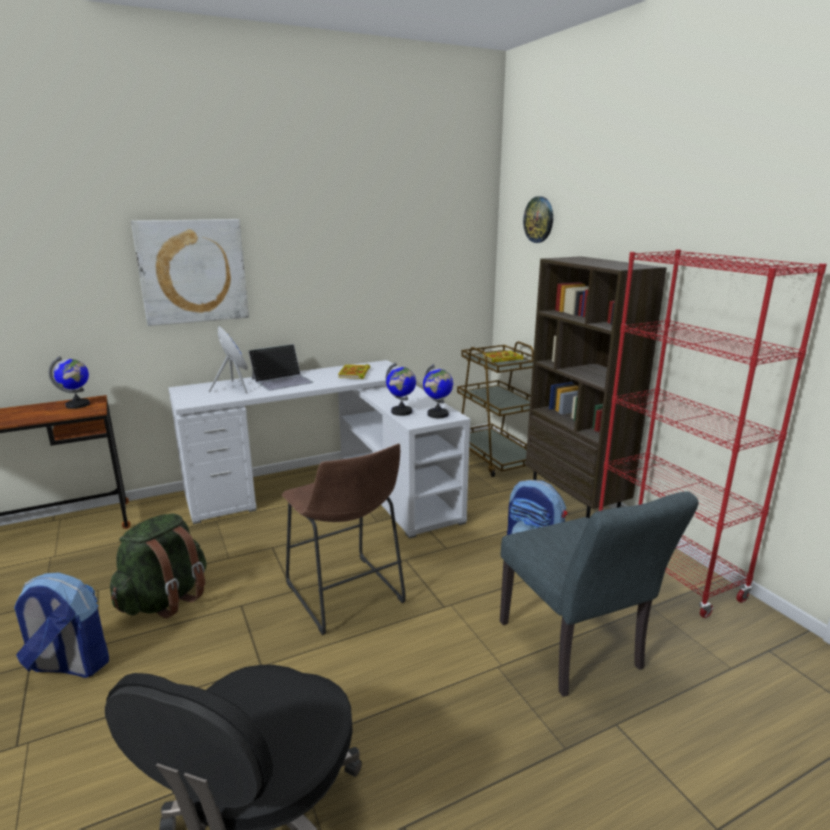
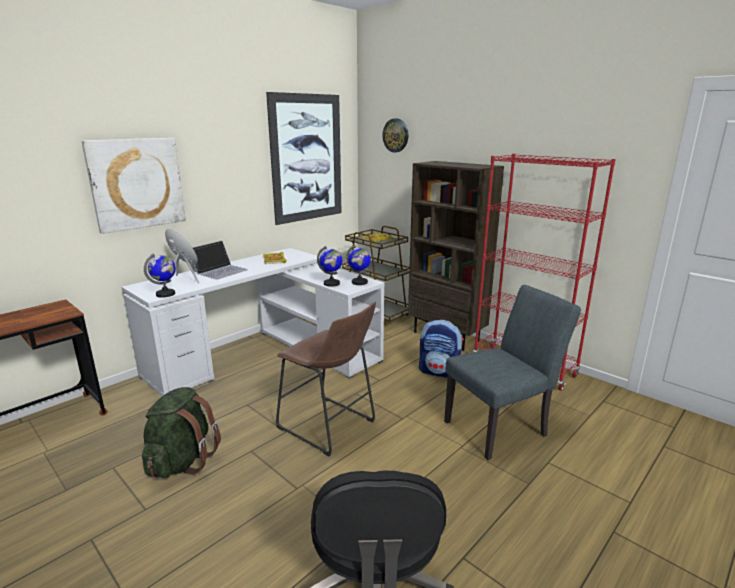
camera: 20 degrees left, 0 degrees up
backpack [14,572,109,678] -> none
globe [49,356,90,409] -> globe moved to [144,254,176,298]
grey chair [500,491,699,697] -> grey chair turned 75 degrees counterclockwise [444,285,581,460]
none -> picture [266,92,342,225]

